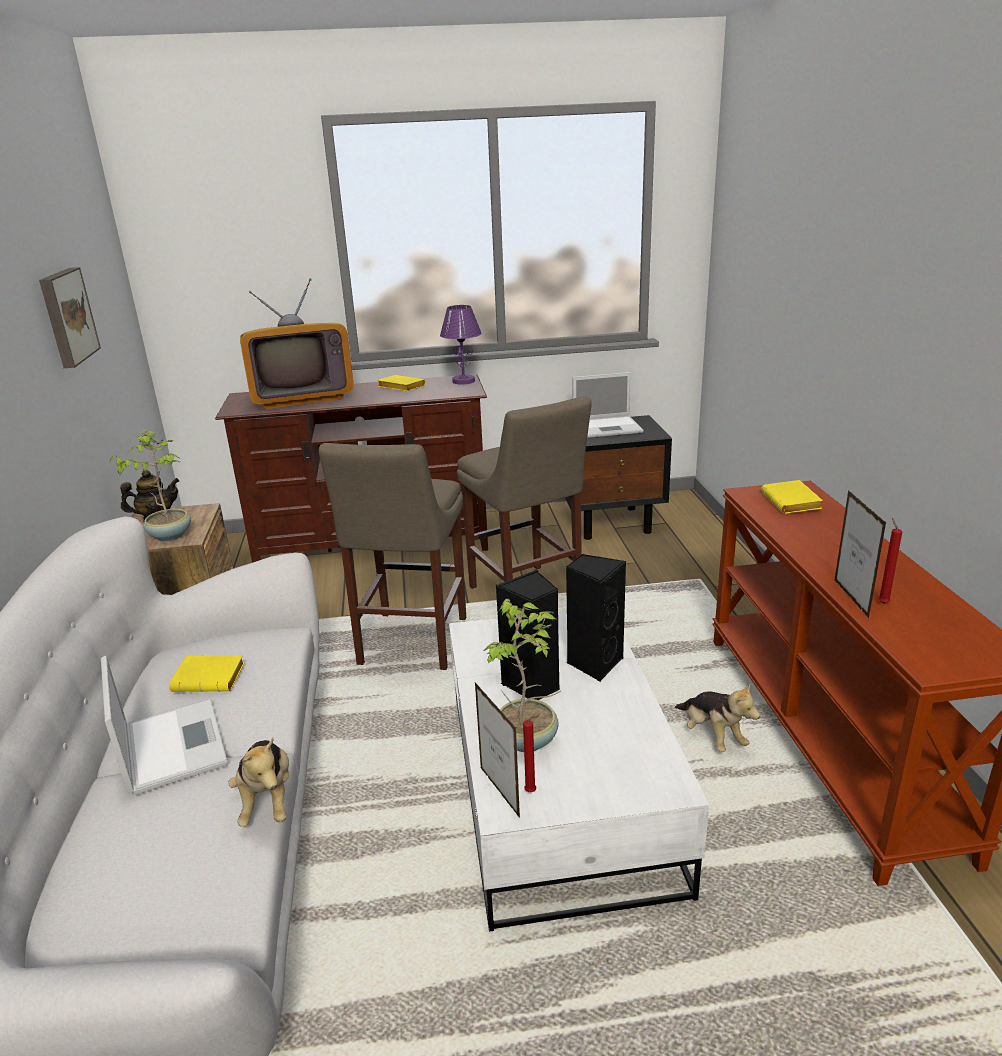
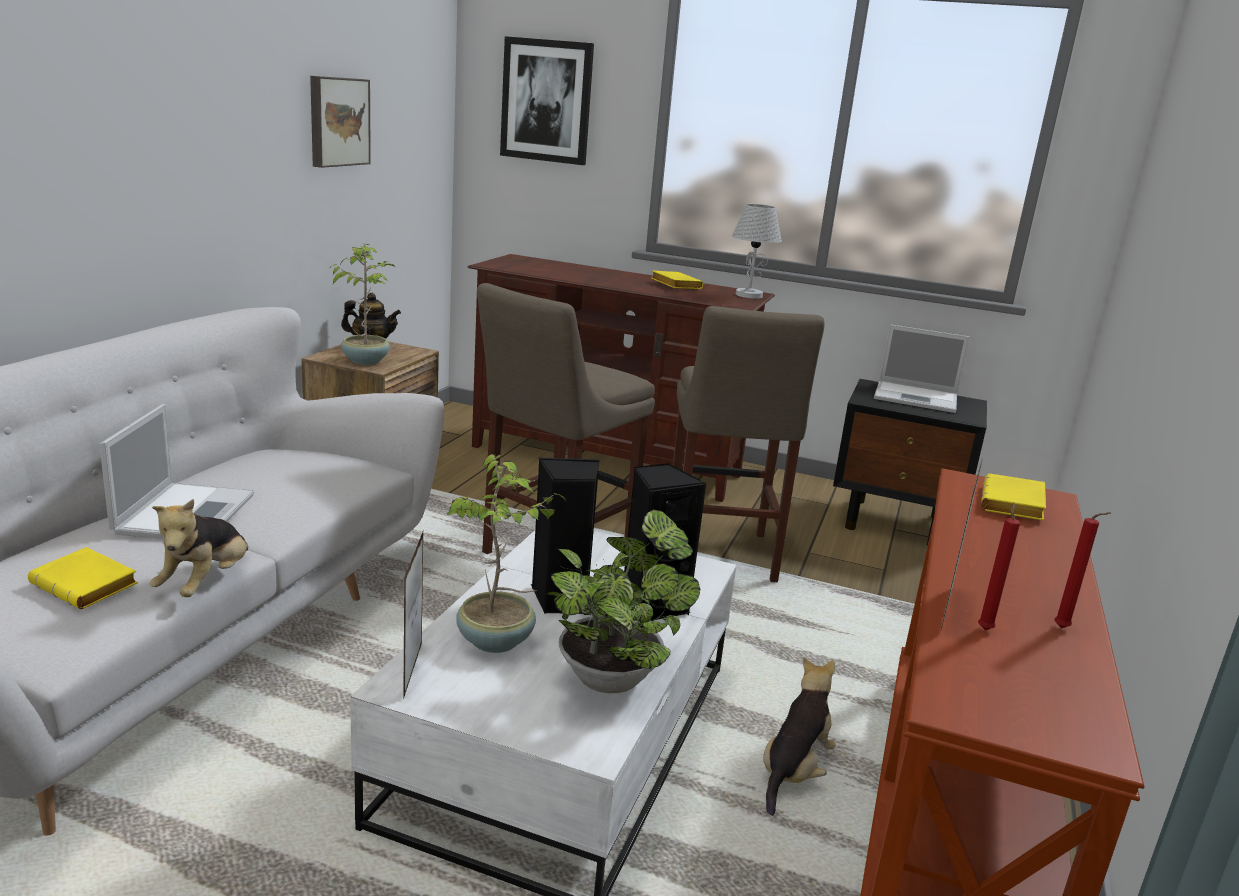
camera: 25 degrees right, 5 degrees down
yellow book [169,655,244,692] -> yellow book moved to [28,547,138,609]
television [240,278,354,409] -> none
purple table lamp [440,305,482,385] -> white table lamp [732,204,782,299]
red candle [523,716,538,792] -> red candle moved to [1054,512,1111,628]
plush toy [675,683,760,752] -> plush toy turned 150 degrees counterclockwise [763,657,835,816]
none -> picture [500,36,594,165]
none -> potted plant [546,510,700,693]

